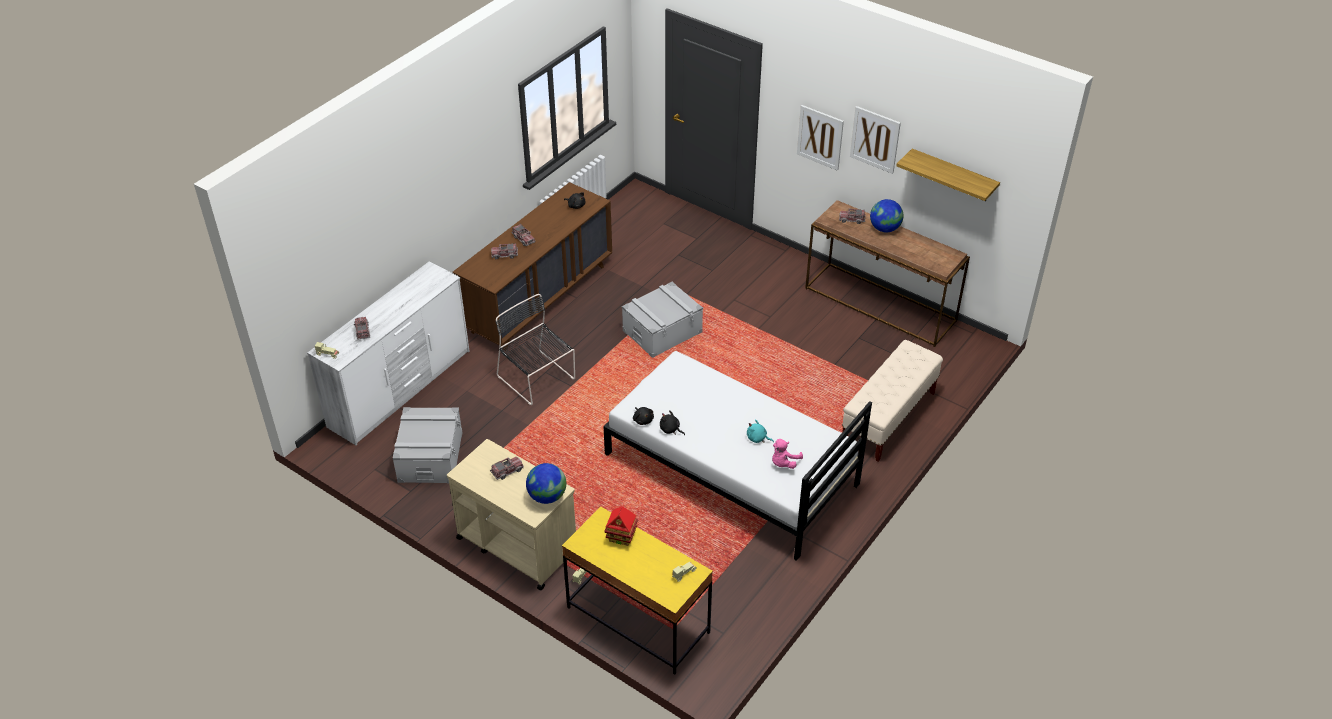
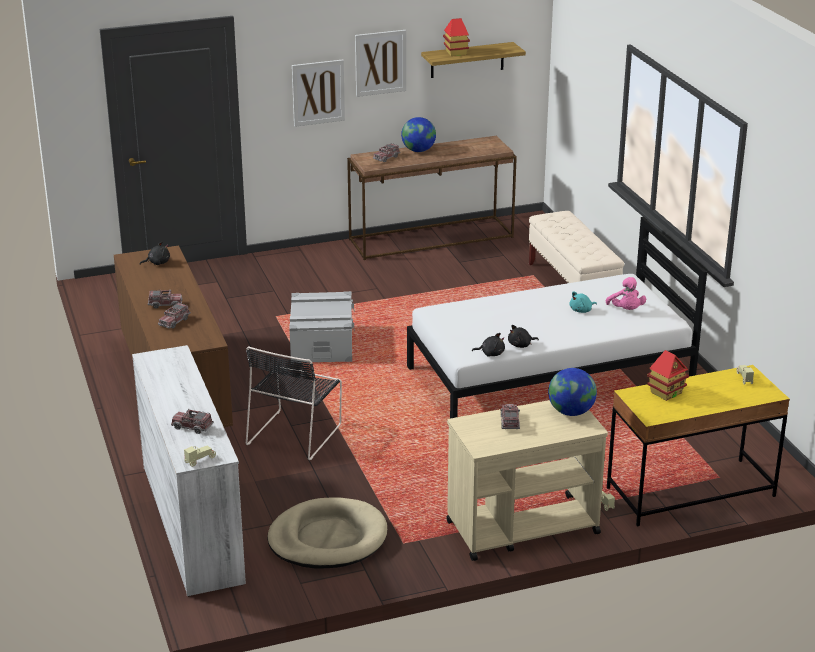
camera: 55 degrees left, 15 degrees down
grey storage box [393,407,463,483] -> beige dog bed [268,497,387,569]
black chair [495,294,575,405] -> black chair turned 60 degrees counterclockwise [246,346,342,460]
none -> toy house [443,18,470,56]

